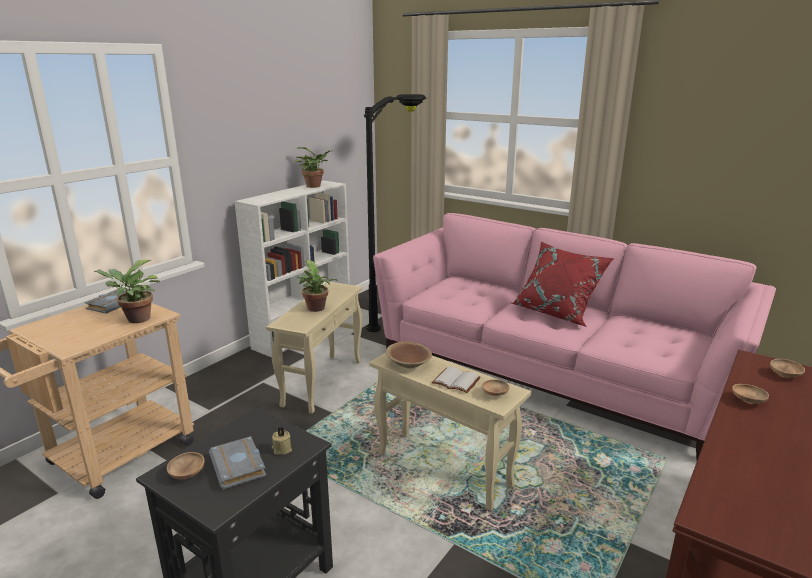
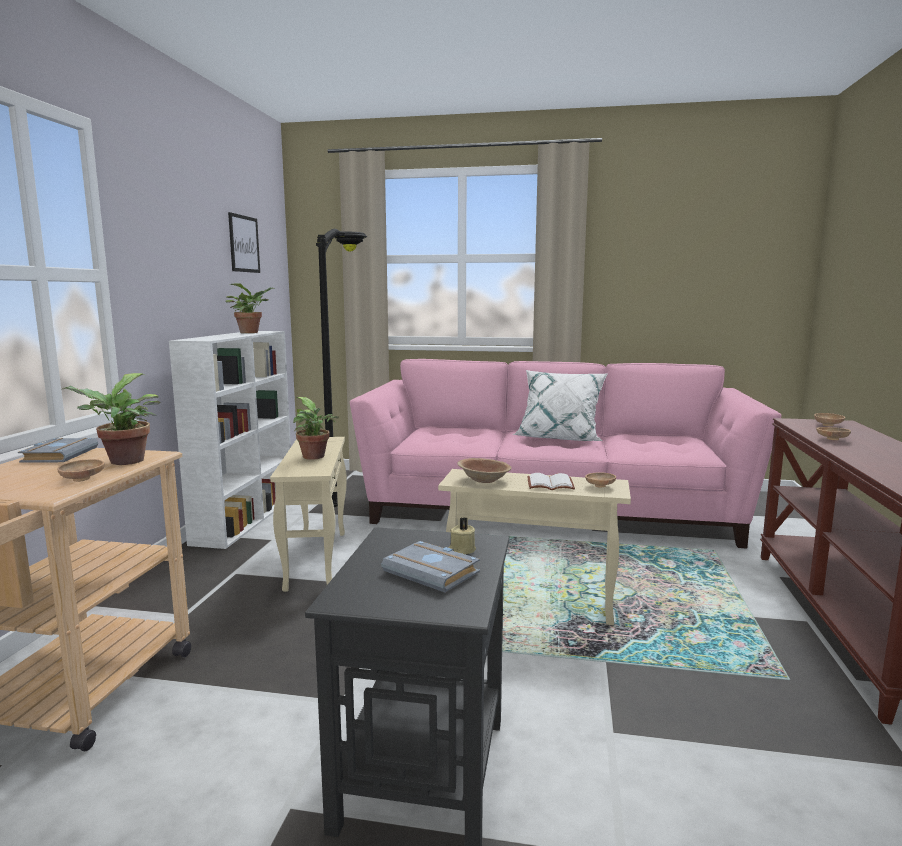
camera: 25 degrees left, 10 degrees down
brown bowl [167,452,204,479] -> brown bowl moved to [57,459,105,482]
red pillow [512,241,614,327] -> white pillow [513,370,608,441]
none -> picture [228,212,260,273]

